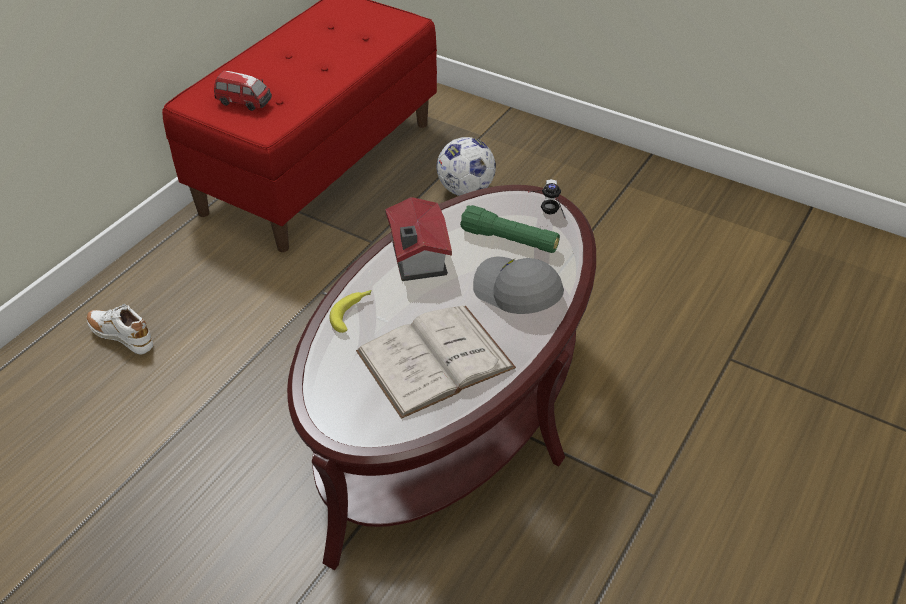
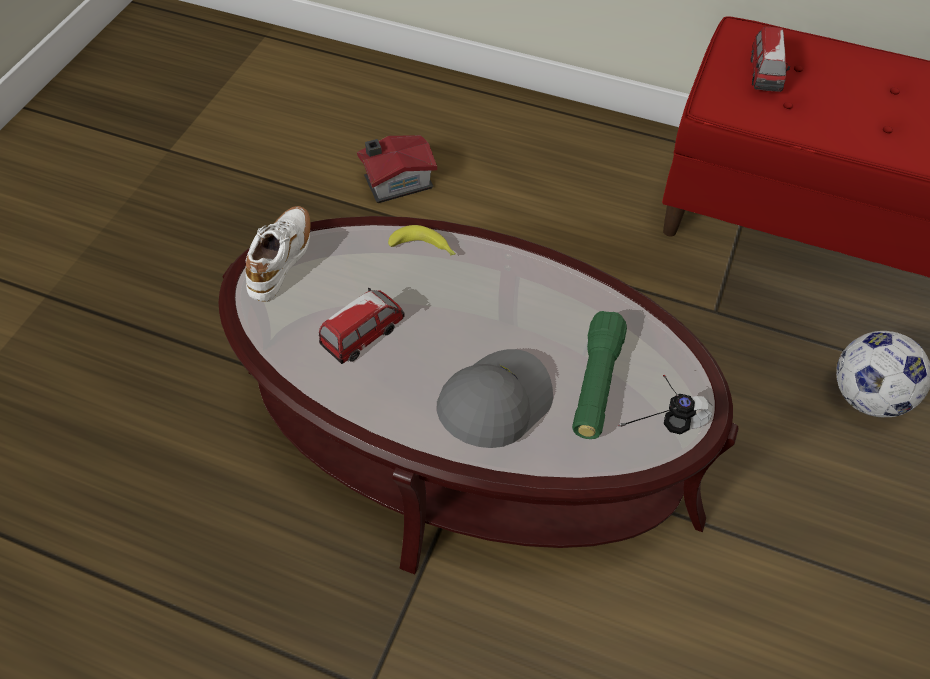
camera: 80 degrees right, 10 degrees up
white shoe [87,304,153,355] -> white shoe moved to [245,206,310,302]
white book [356,305,516,419] -> toy car [319,288,405,364]
toy house [385,197,452,281] -> toy house moved to [357,135,437,203]

